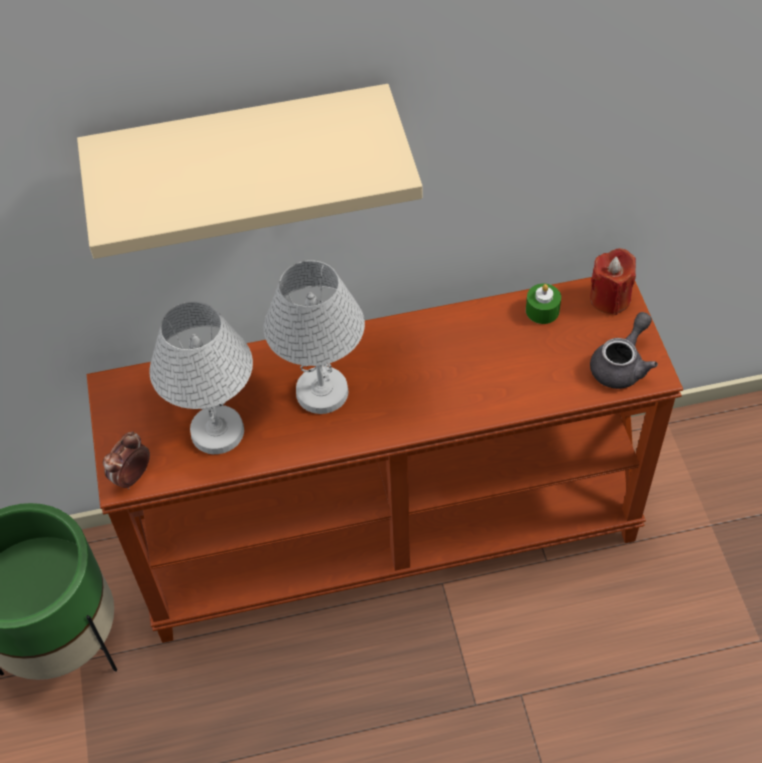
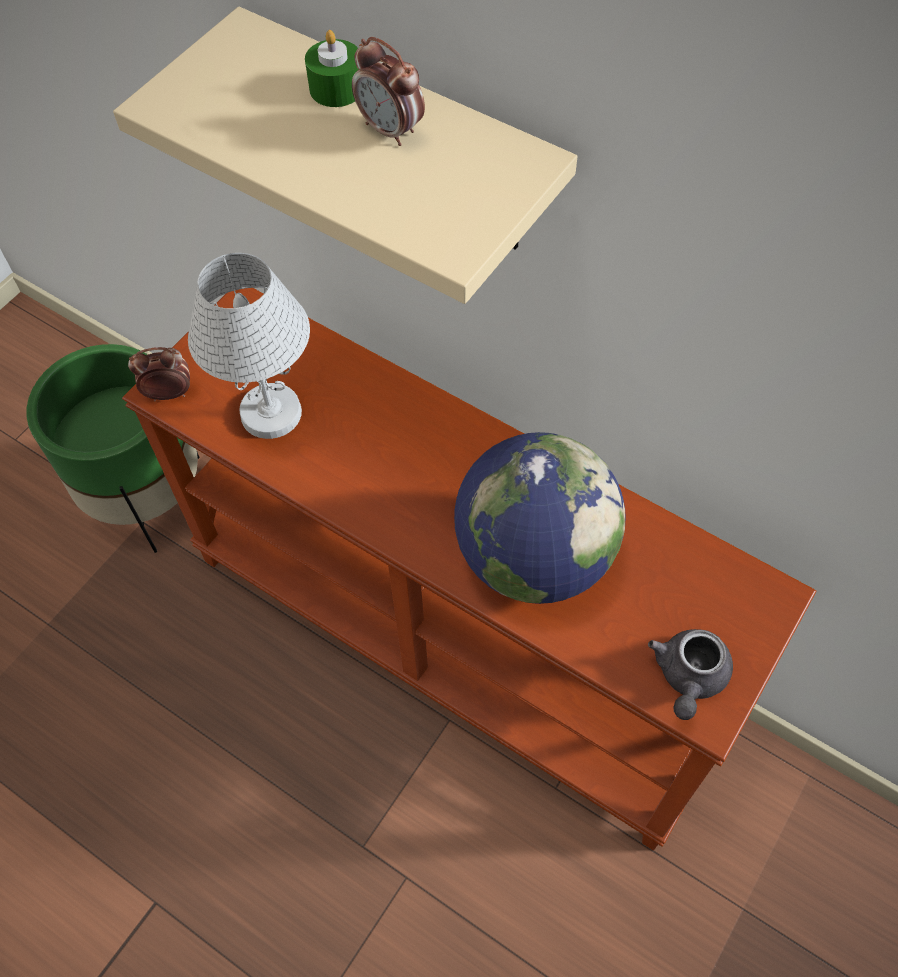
camera: 45 degrees right, 5 degrees up
white table lamp [264,260,365,414] -> none
green candle [526,284,561,324] -> green candle moved to [305,30,359,107]
red candle [590,248,636,315] -> none
grey teapot [590,312,658,389] -> grey teapot turned 120 degrees clockwise [648,629,733,720]
none -> alarm clock [352,37,425,146]
none -> globe [454,432,625,604]

